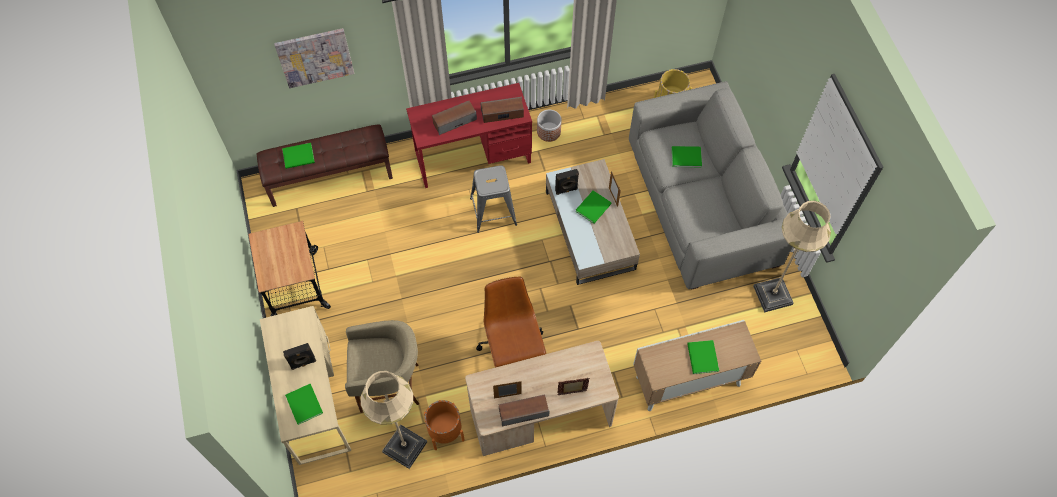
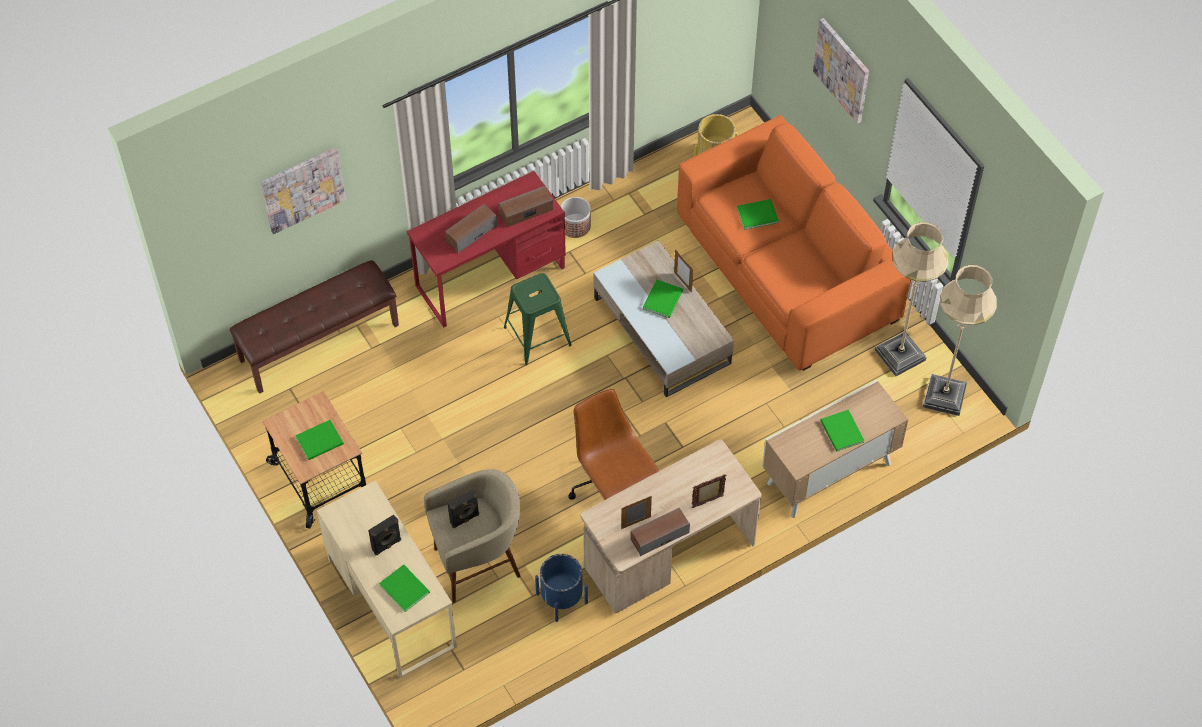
camera: 15 degrees left, 5 degrees down
green book [282,143,315,169] -> green book moved to [295,420,344,460]
beige floor lamp [361,371,427,469] -> beige floor lamp moved to [923,265,997,416]
orange planter [424,400,465,450] -> blue planter [535,554,588,622]
grey stool [470,165,517,233] -> green stool [504,273,572,365]
black speaker [555,169,579,195] -> black speaker moved to [448,489,479,528]
grey sofa [629,81,793,290] -> orange sofa [677,115,911,371]
none -> picture [813,18,869,124]

